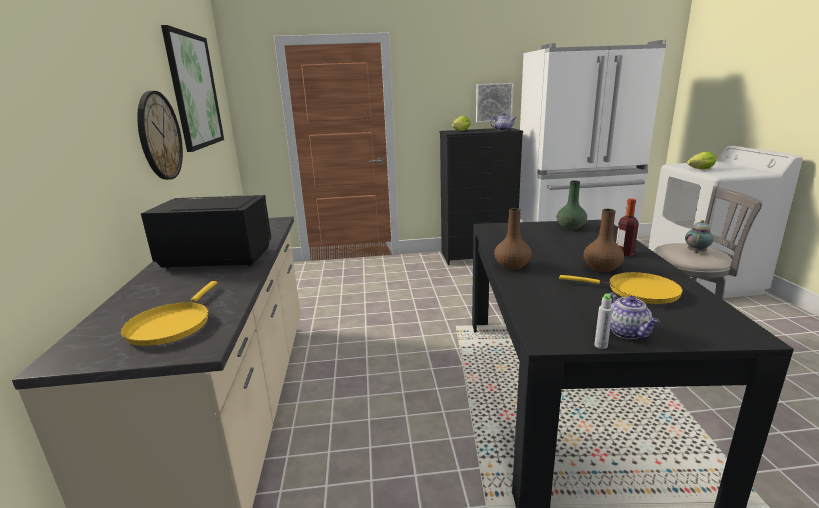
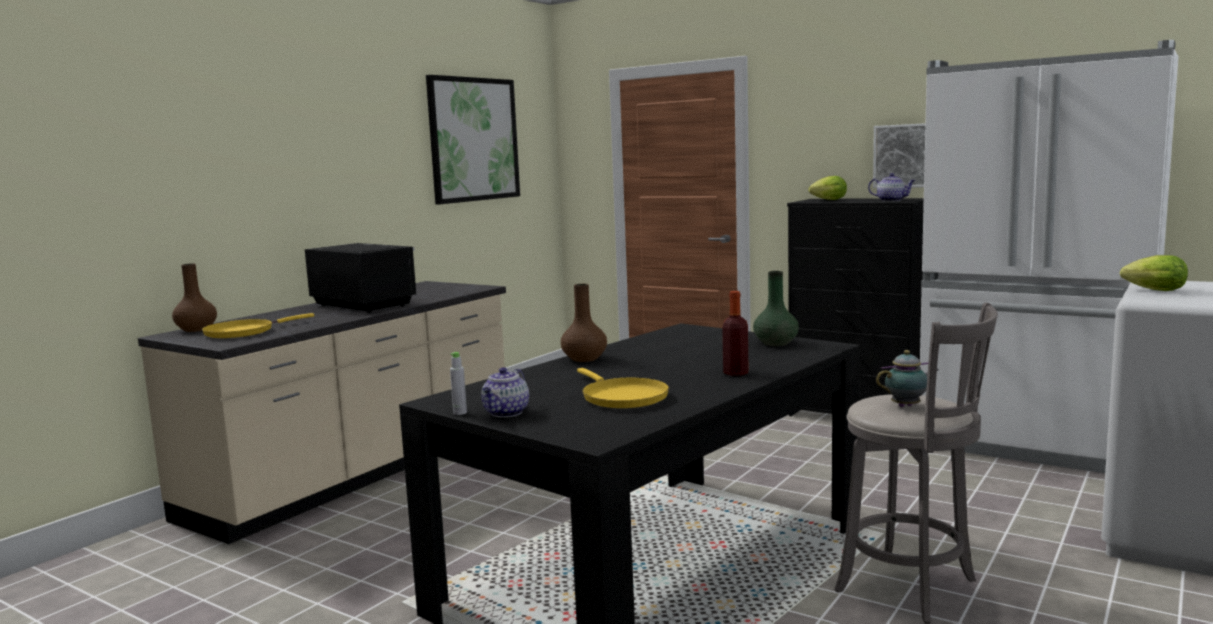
camera: 40 degrees right, 10 degrees down
wall clock [137,91,183,180] -> none
brown vase [584,209,624,272] -> brown vase moved to [172,263,217,332]

